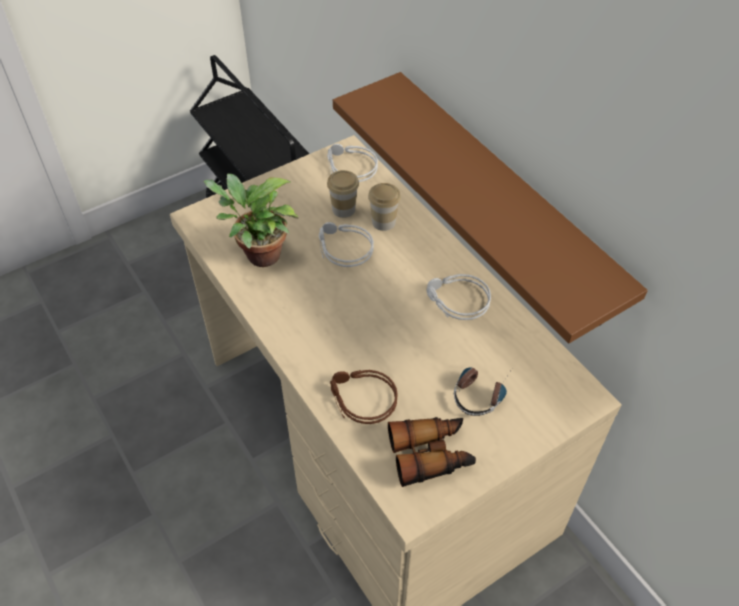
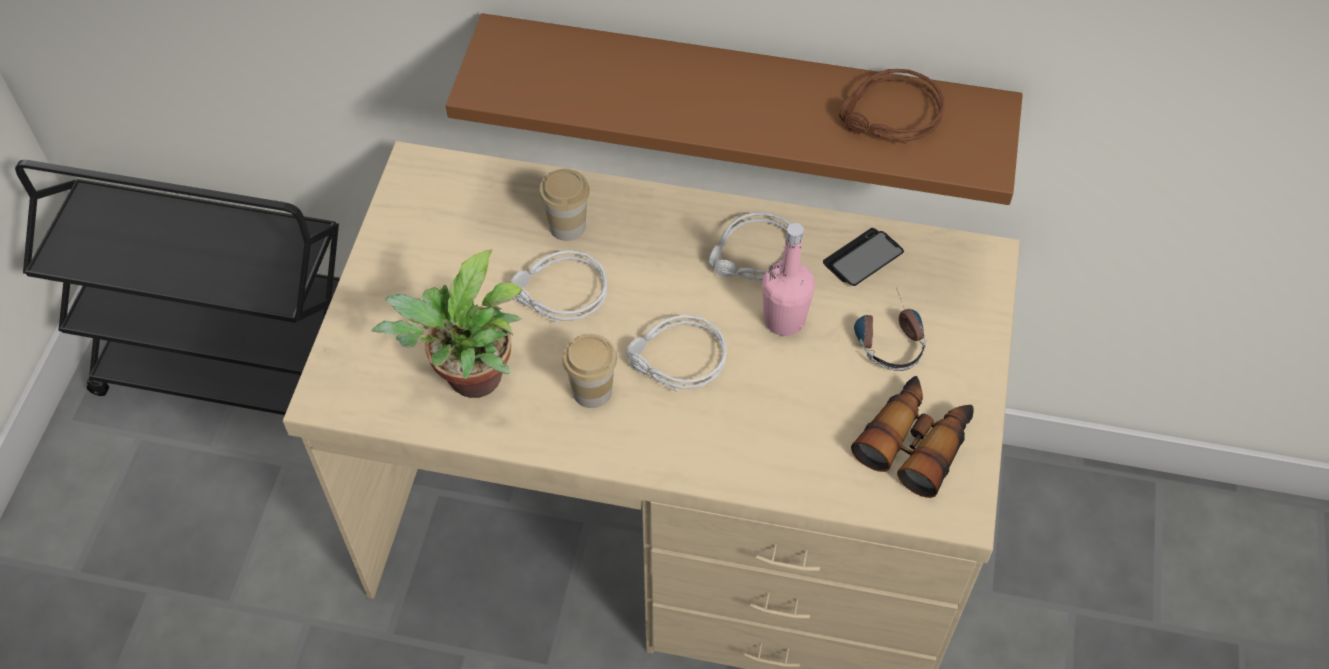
camera: 45 degrees left, 5 degrees up
grey headphones [327,143,378,182] -> grey headphones moved to [626,315,726,392]
cup [327,170,359,218] -> cup moved to [562,334,617,408]
brown headphones [330,370,398,424] -> brown headphones moved to [839,69,944,144]
none -> pink bottle [762,223,815,336]
none -> phone [823,228,904,286]

